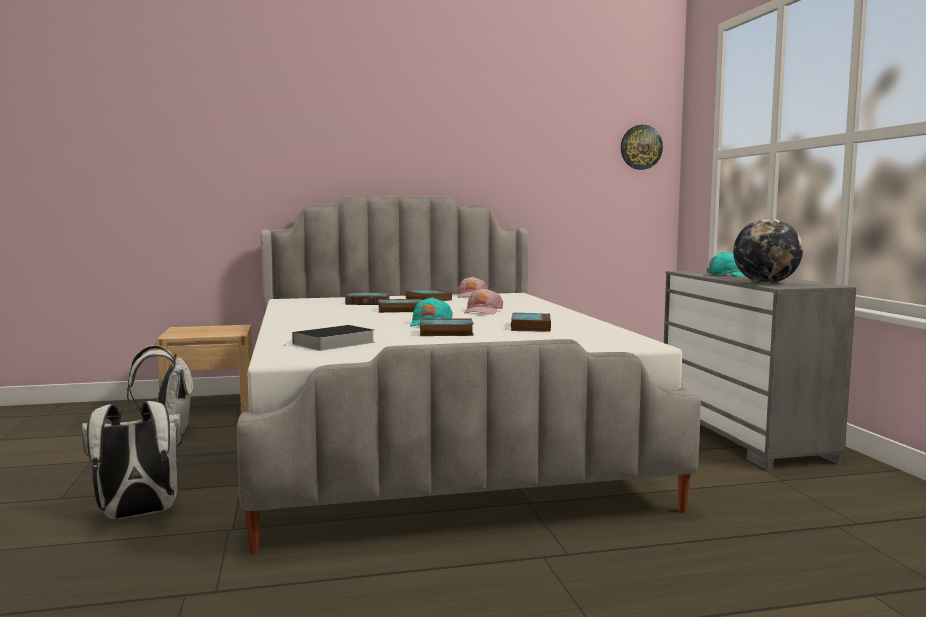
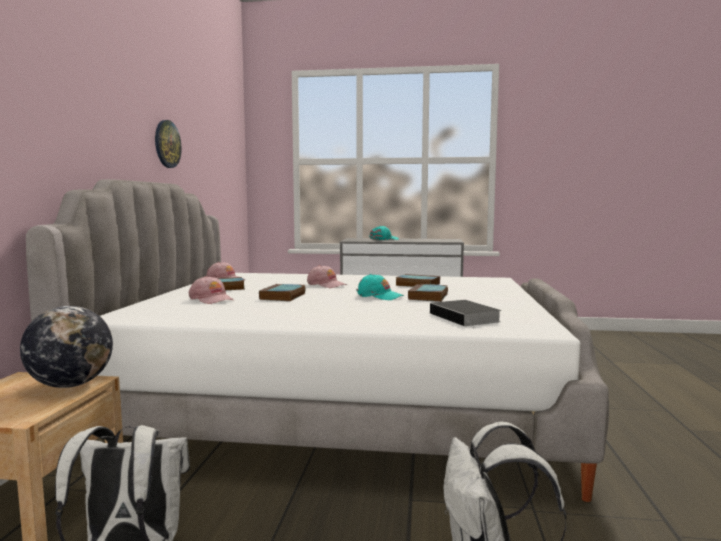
camera: 70 degrees left, 0 degrees up
book [345,293,390,305] -> pink cap [189,276,234,304]
wall clock [621,125,663,170] -> wall clock moved to [155,120,181,168]
globe [733,218,803,283] -> globe moved to [20,306,113,388]

